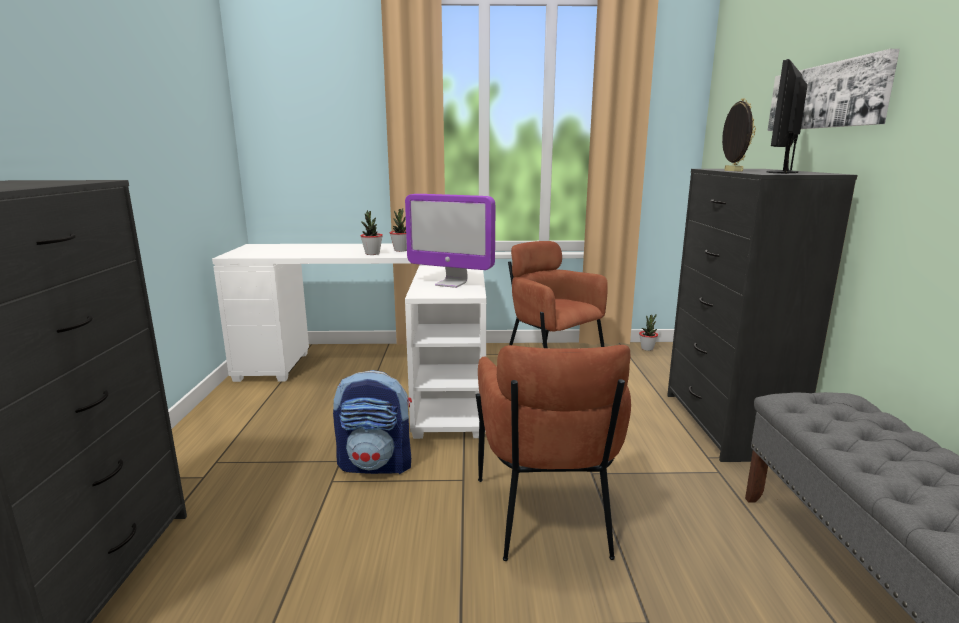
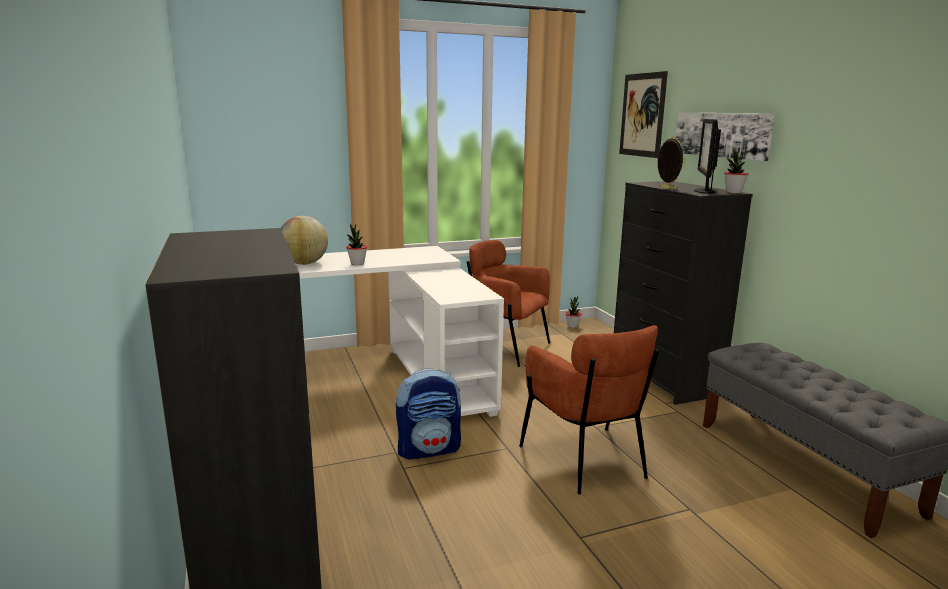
camera: 20 degrees left, 0 degrees up
potted plant [390,208,407,252] -> potted plant moved to [724,147,749,194]
monitor [405,194,495,288] -> none
none -> globe [281,216,328,265]
none -> picture [619,71,668,158]

